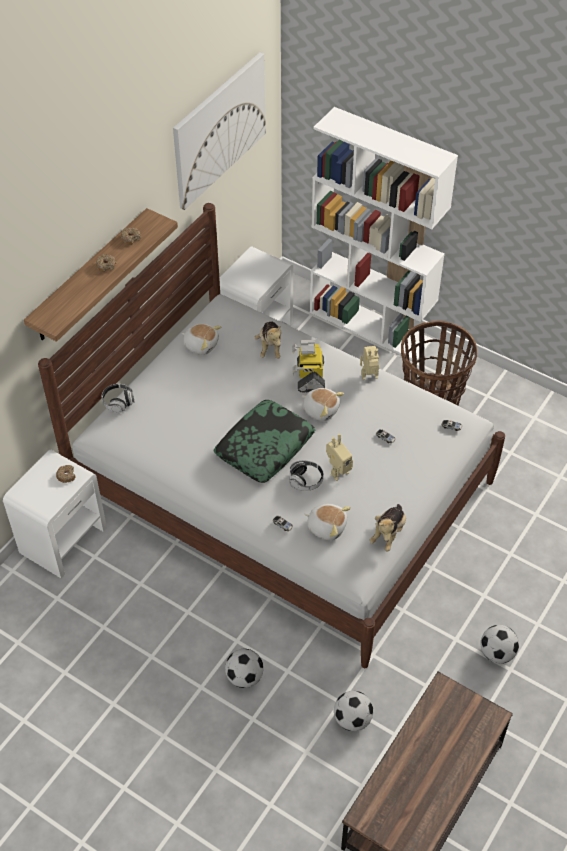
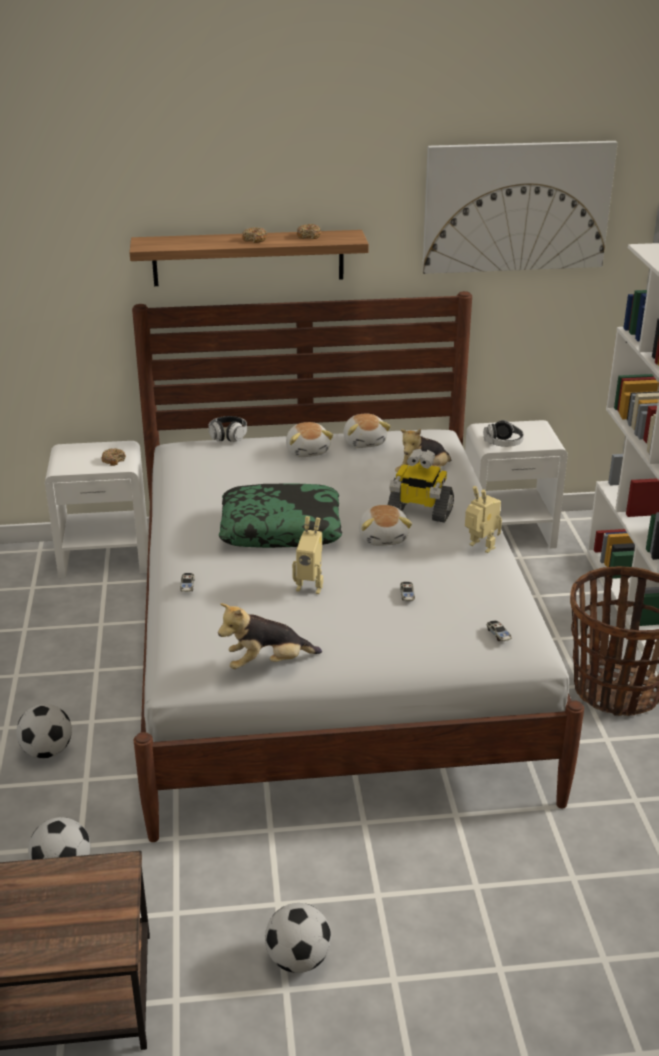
camera: 50 degrees right, 20 degrees down
headphones [289,461,324,491] -> headphones moved to [484,420,524,447]
toy robot [292,340,325,393] -> toy robot turned 120 degrees counterclockwise [388,449,454,523]
plush toy [304,504,351,540] -> plush toy moved to [286,422,333,457]

